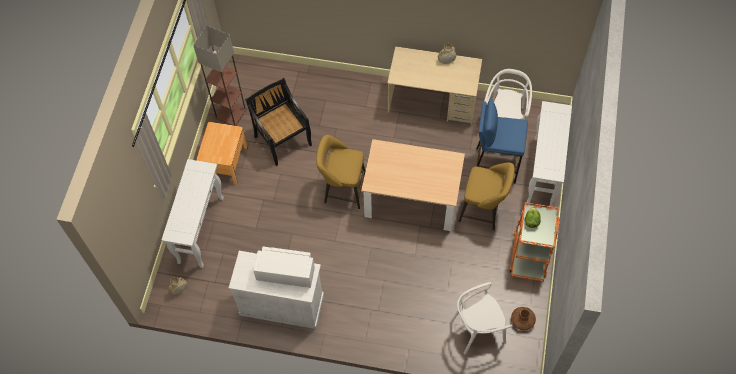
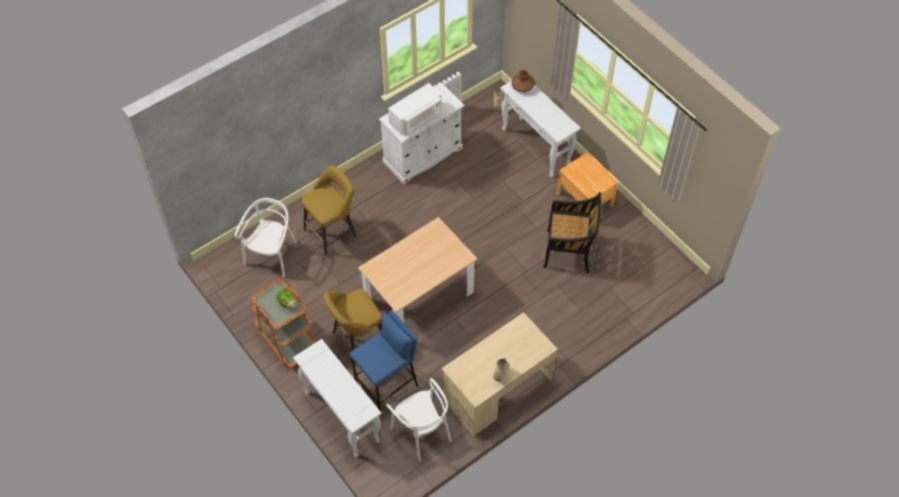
camera: 130 degrees right, 5 degrees down
floor lamp [193,26,247,126] -> none
yellow stool [316,135,365,209] -> yellow stool moved to [302,166,356,255]
brown vase [511,307,536,330] -> brown vase moved to [511,70,535,92]

